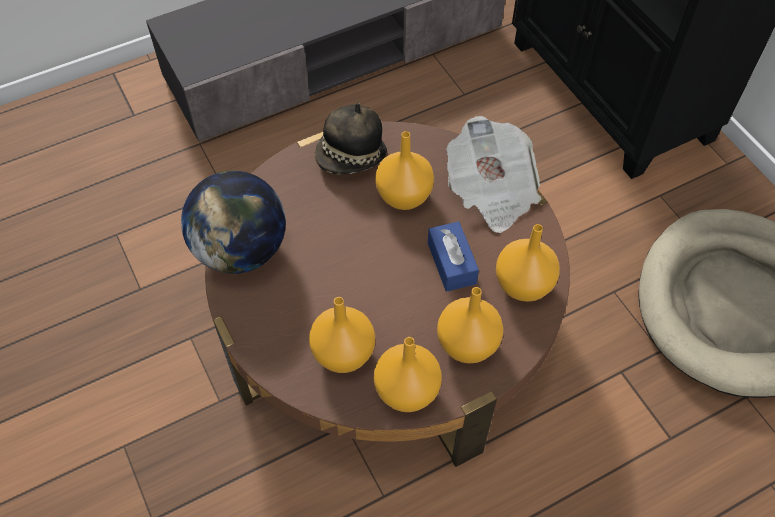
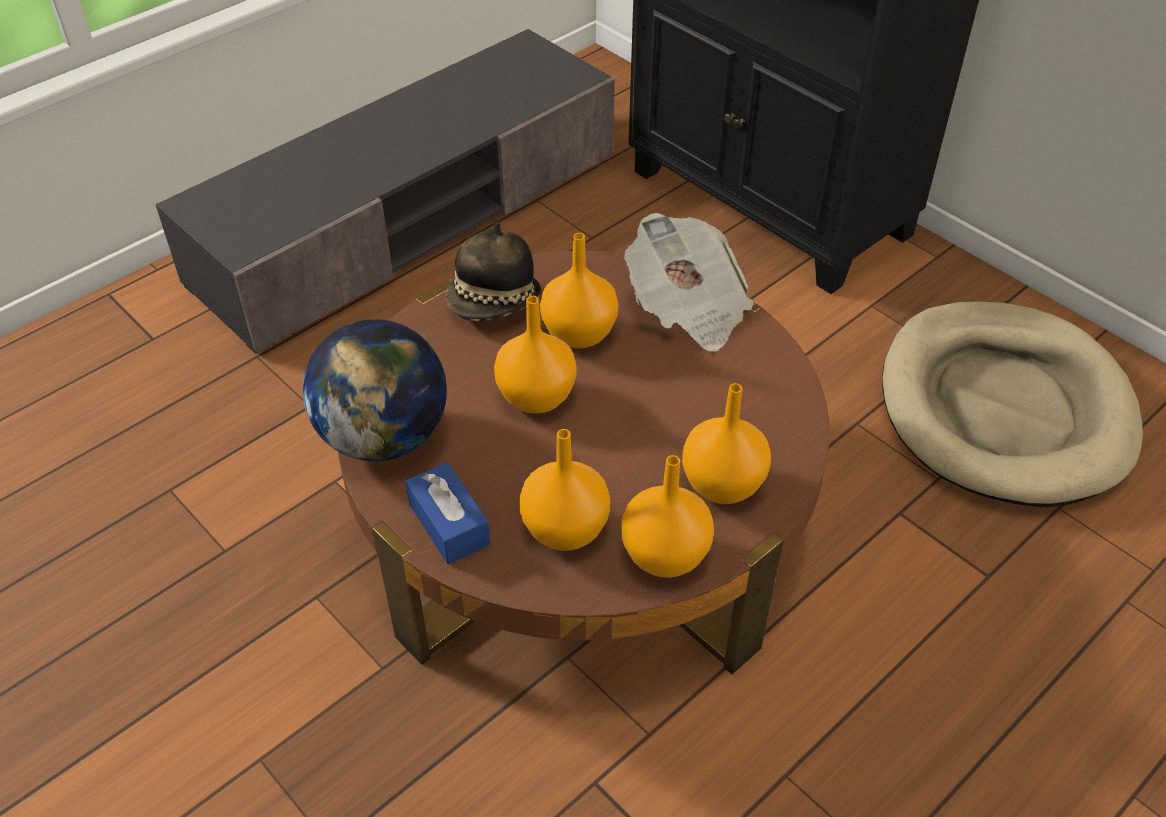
camera: 15 degrees left, 10 degrees down
blue tissue box [428,221,479,292] -> blue tissue box moved to [405,462,490,564]
orange vase [496,224,560,302] -> orange vase moved to [494,296,577,414]

